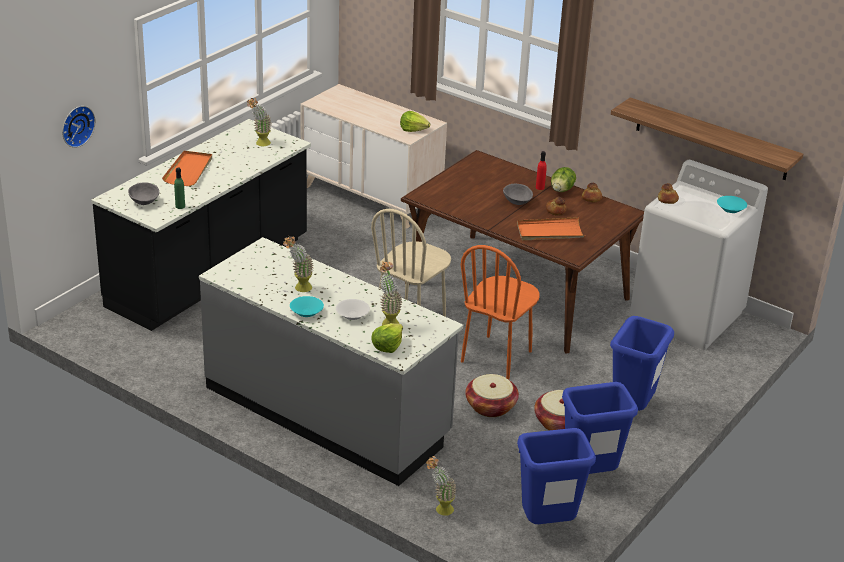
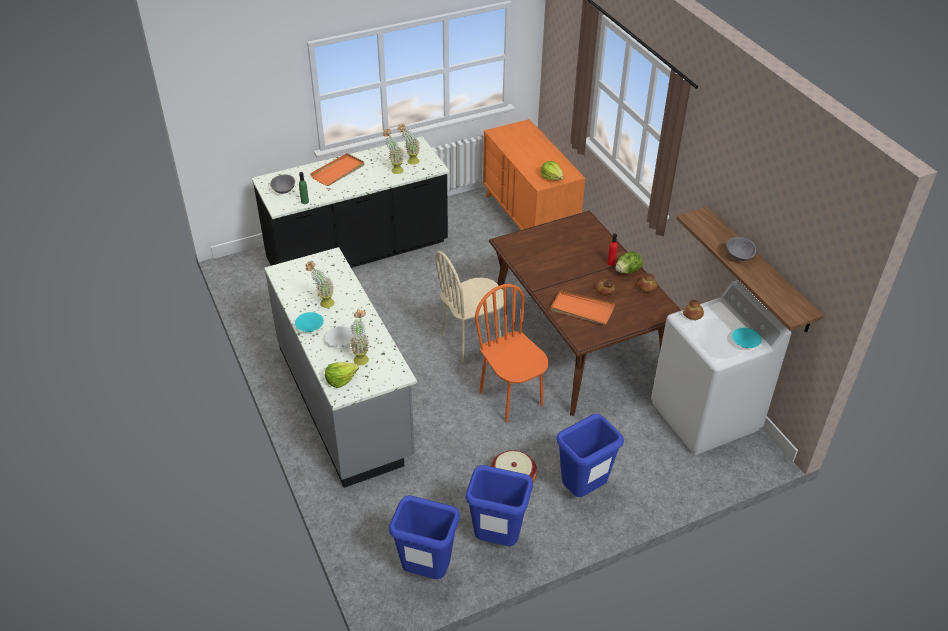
camera: 30 degrees right, 10 degrees up
wall clock [62,106,95,148] -> none
beige dresser [300,84,447,229] -> orange dresser [483,119,585,230]
potted plant [426,456,457,516] -> potted plant moved to [383,128,404,174]
orange chair [461,245,540,379] -> orange chair turned 90 degrees clockwise [475,284,549,423]
basket [465,374,519,417] -> none
grey bowl [503,184,533,205] -> grey bowl moved to [727,237,756,261]

